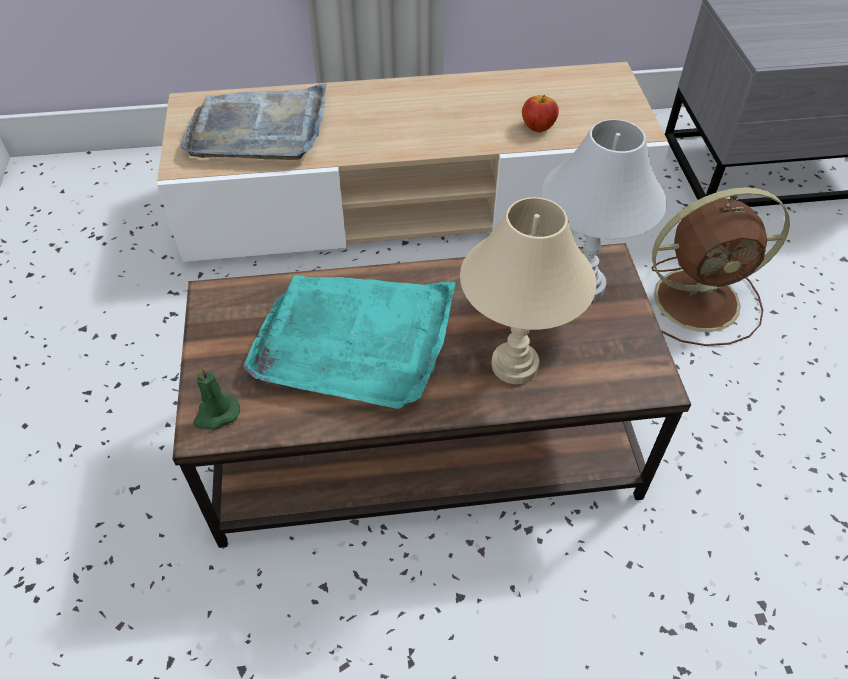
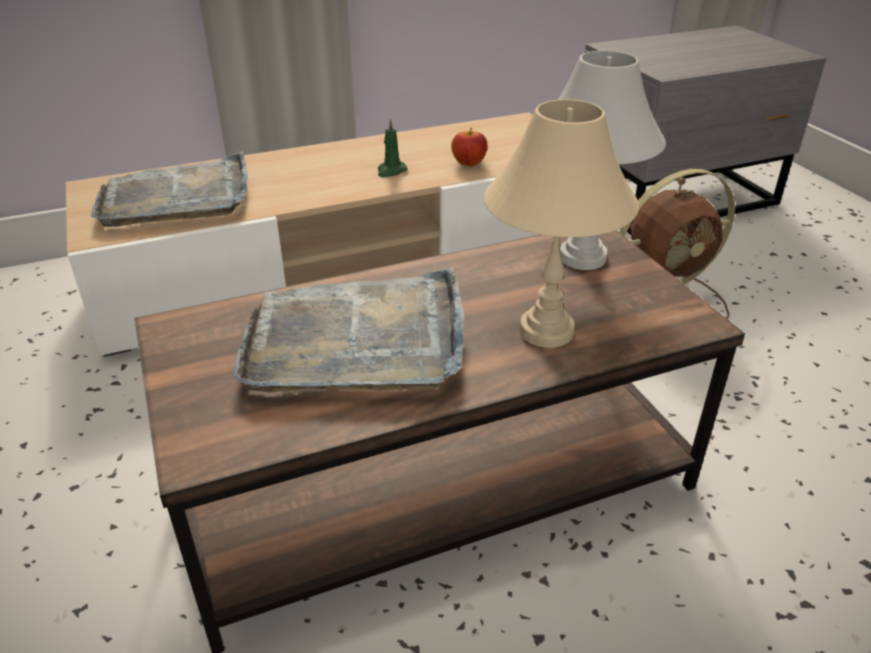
camera: 15 degrees left, 15 degrees down
green candle [193,367,240,430] -> green candle moved to [378,118,408,177]
turquoise tray [243,275,456,409] -> grey tray [232,266,464,393]

